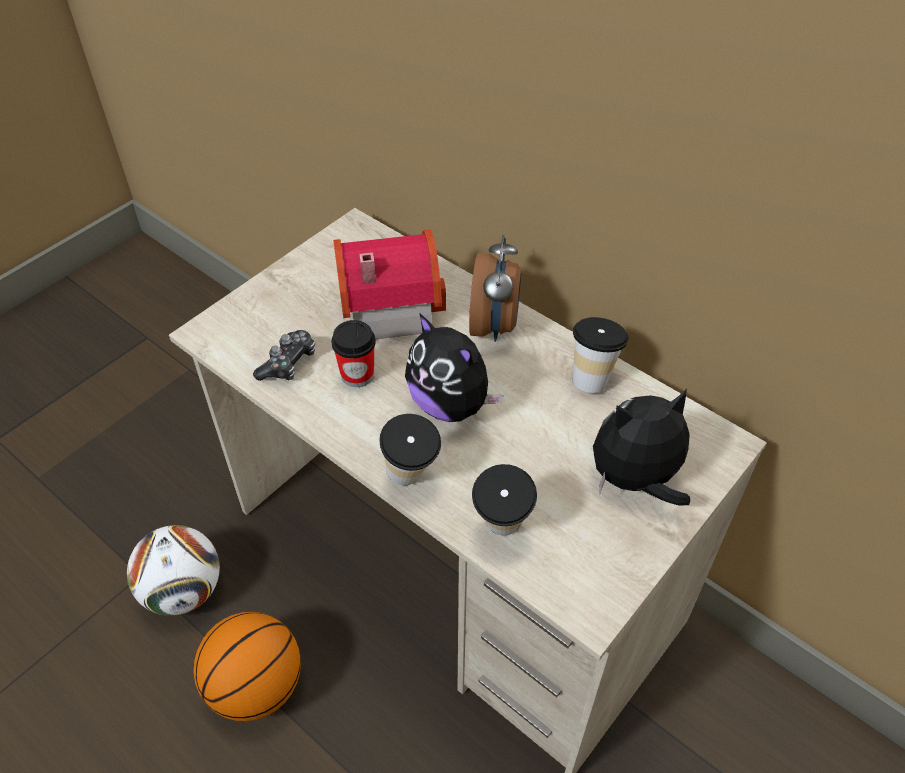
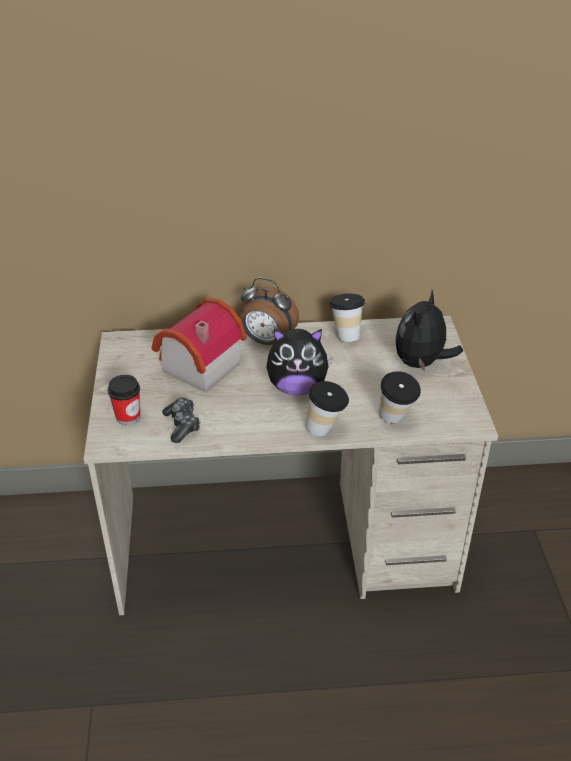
camera: 45 degrees left, 10 degrees down
football [127,525,220,616] -> none
basketball [194,612,301,721] -> none
cup [331,320,376,387] -> cup moved to [108,375,140,425]
alarm clock [469,235,521,342] -> alarm clock turned 150 degrees clockwise [241,278,299,345]

